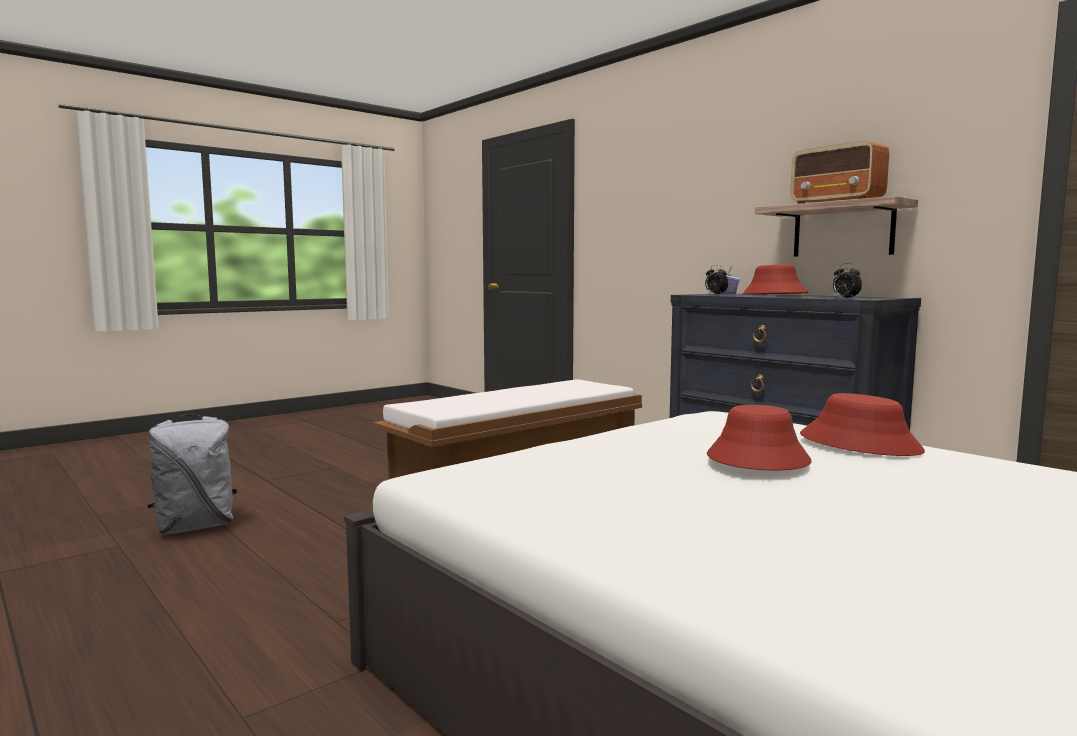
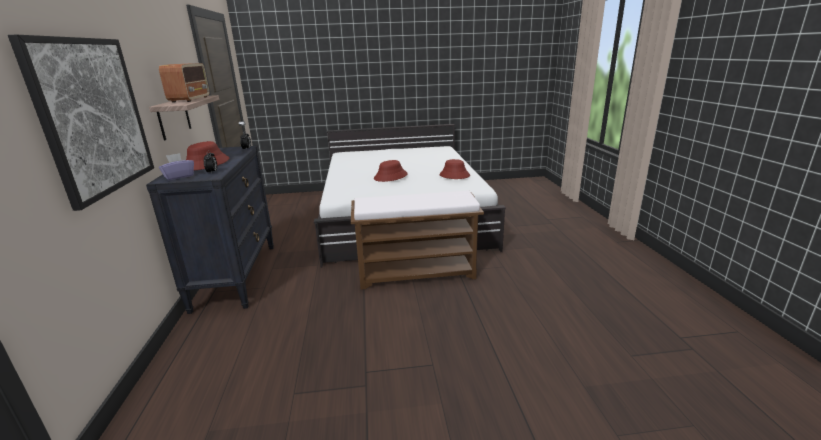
camera: 145 degrees left, 15 degrees up
grey backpack [148,414,237,534] -> none
red hat [800,393,925,456] -> red hat moved to [440,159,470,179]
none -> picture [8,35,154,211]

